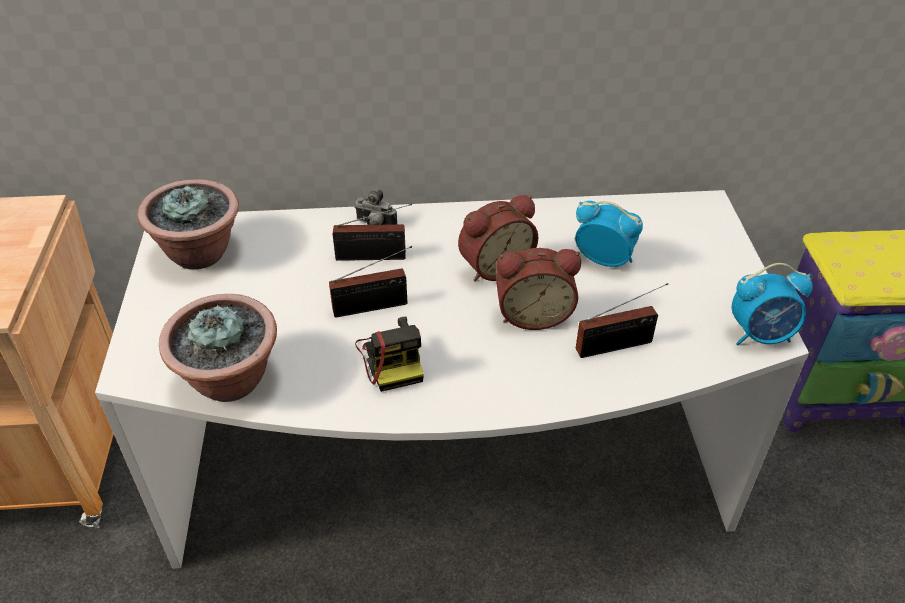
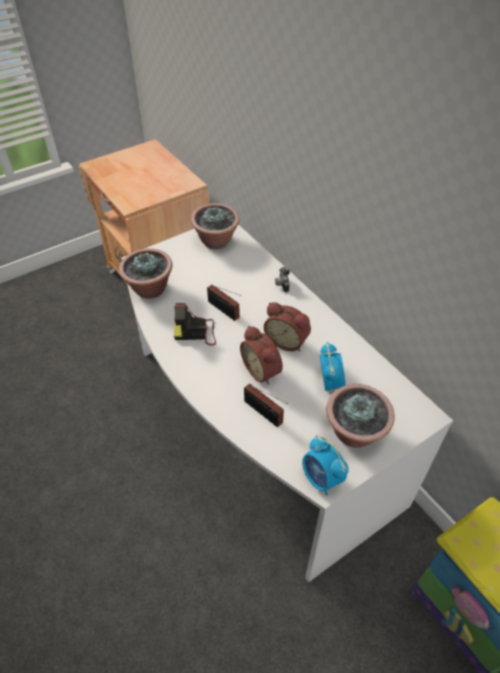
camera: 60 degrees right, 5 degrees up
radio [333,204,412,261] -> none
camera [355,317,424,392] -> camera turned 45 degrees clockwise [174,303,216,346]
none -> potted plant [326,384,395,448]

